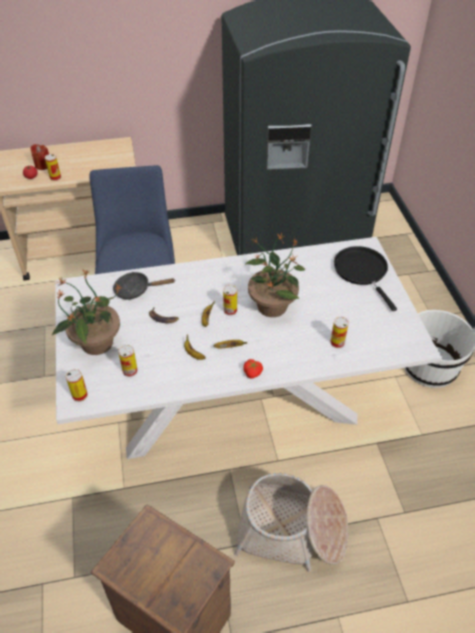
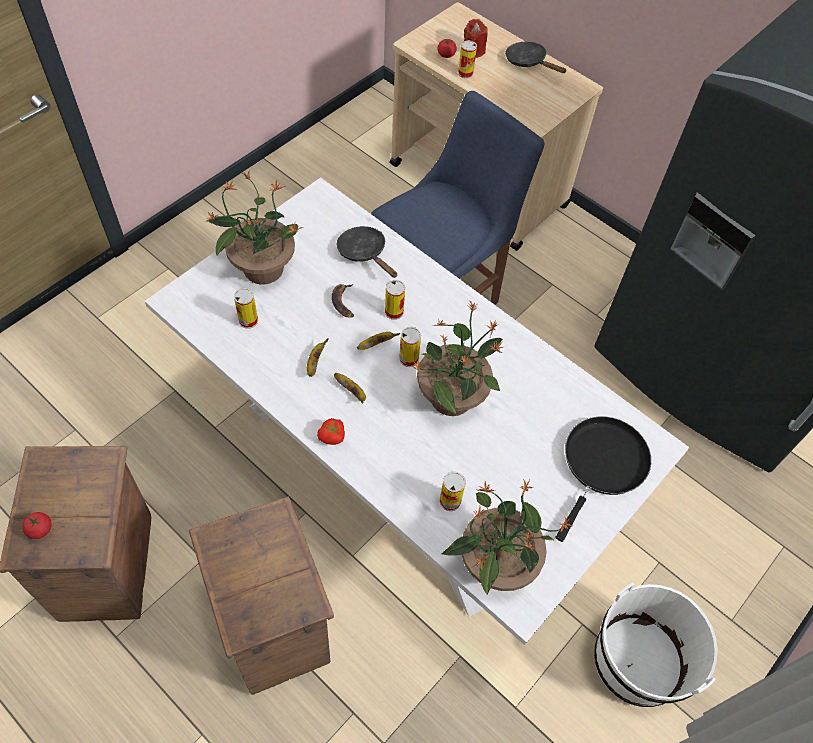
camera: 50 degrees right, 10 degrees up
can [66,369,88,402] -> can moved to [385,280,405,320]
basket [234,473,349,572] -> crate [189,497,334,695]
none -> tomato [22,512,51,539]
none -> potted plant [441,479,572,594]
none -> black frying pan [505,42,567,73]

